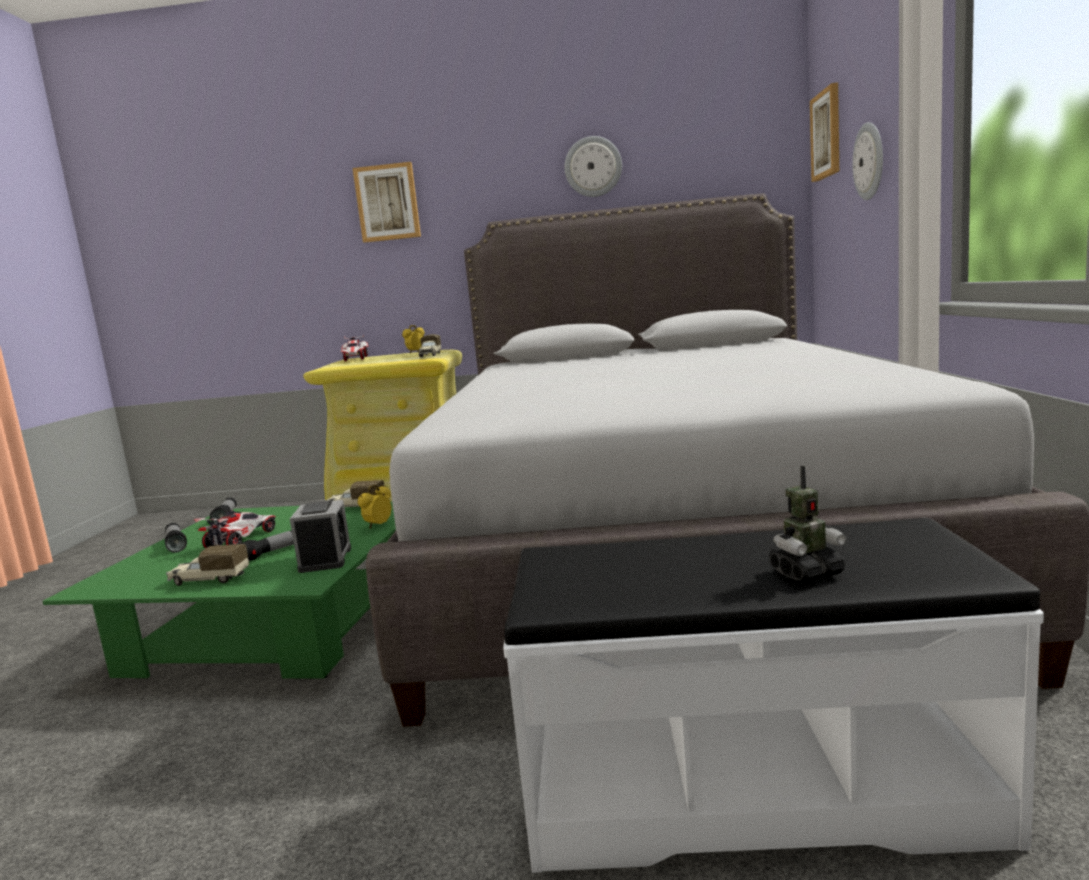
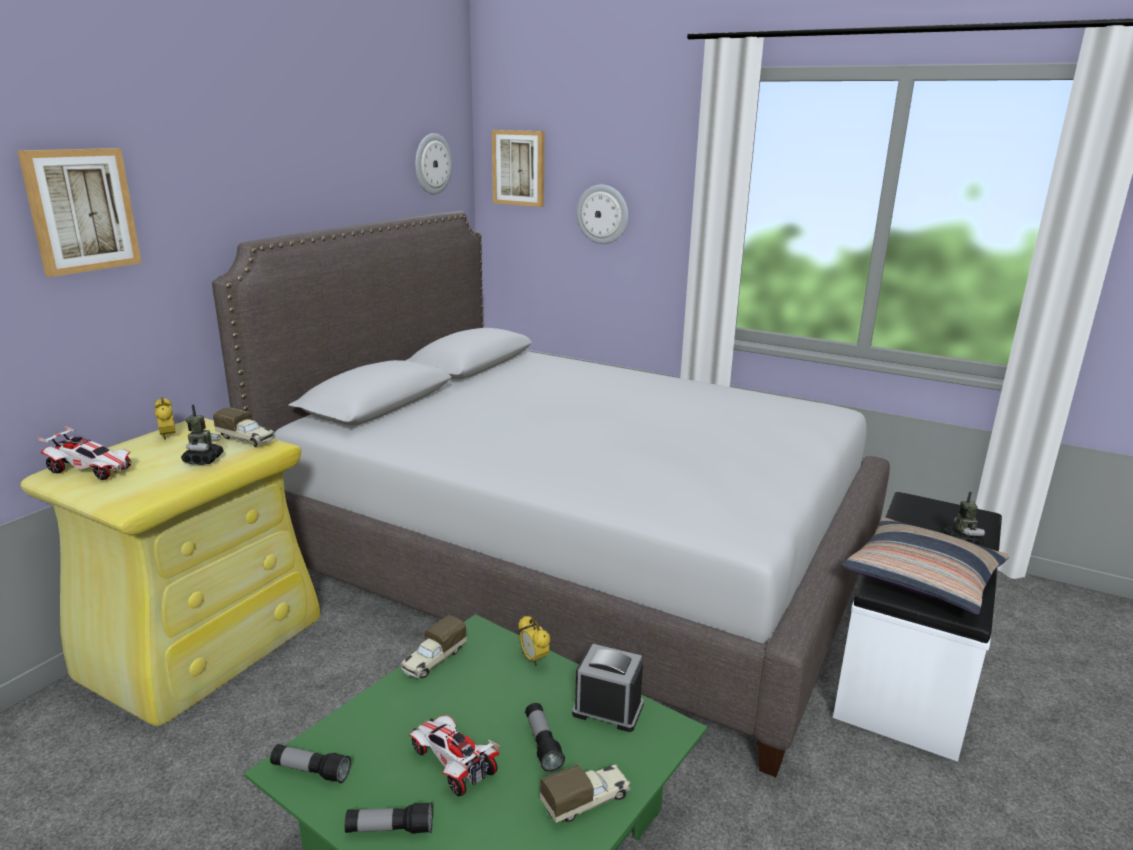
camera: 65 degrees left, 10 degrees up
toy truck [166,544,249,586] -> toy truck turned 150 degrees counterclockwise [540,764,630,823]
wall clock [565,136,622,197] -> wall clock moved to [415,133,452,195]
none -> toy robot [181,405,224,465]
none -> pillow [841,517,1008,615]

